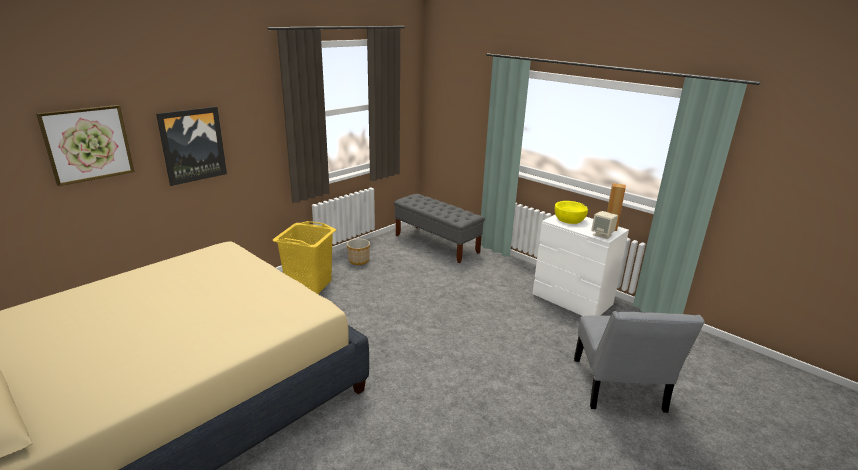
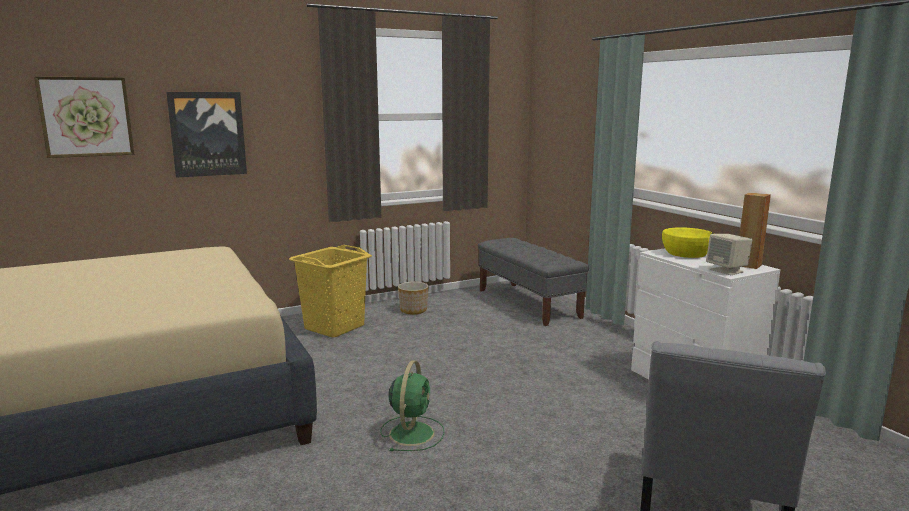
camera: 20 degrees right, 10 degrees down
none -> green fan [380,361,444,451]

